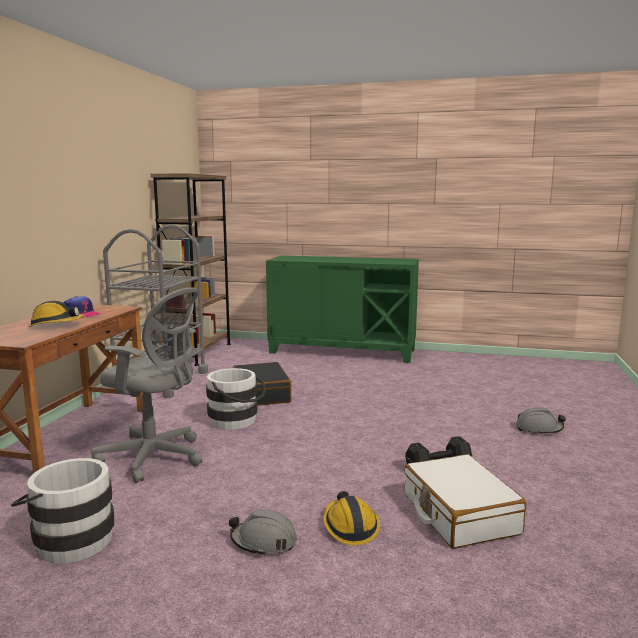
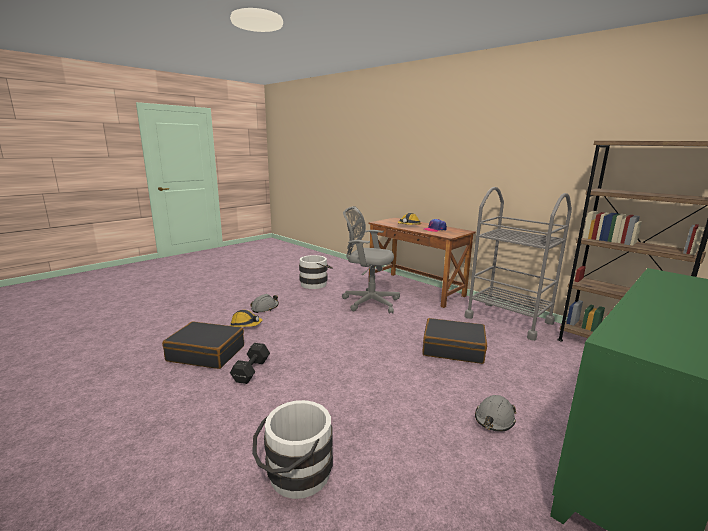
camera: 120 degrees right, 5 degrees up
grey office chair [91,287,202,483] -> grey office chair turned 60 degrees clockwise [342,206,400,314]
white bucket [206,368,266,430] -> white bucket moved to [252,400,333,499]
white suitcase [404,454,526,549] -> black suitcase [162,322,244,369]
grey hard hat [516,407,566,435] -> grey hard hat moved to [475,395,516,432]

